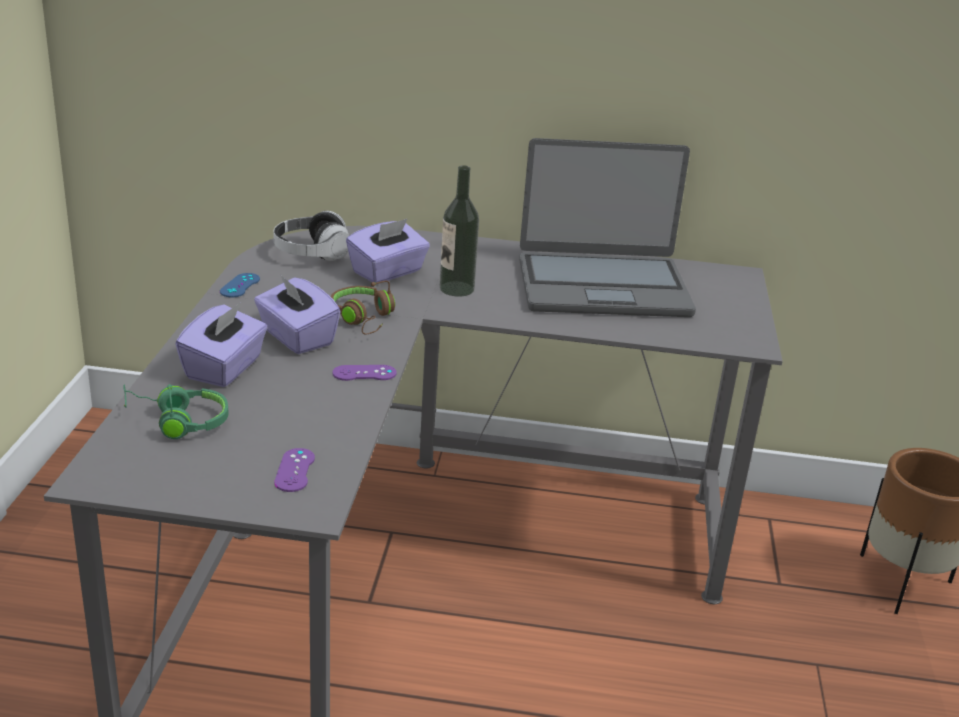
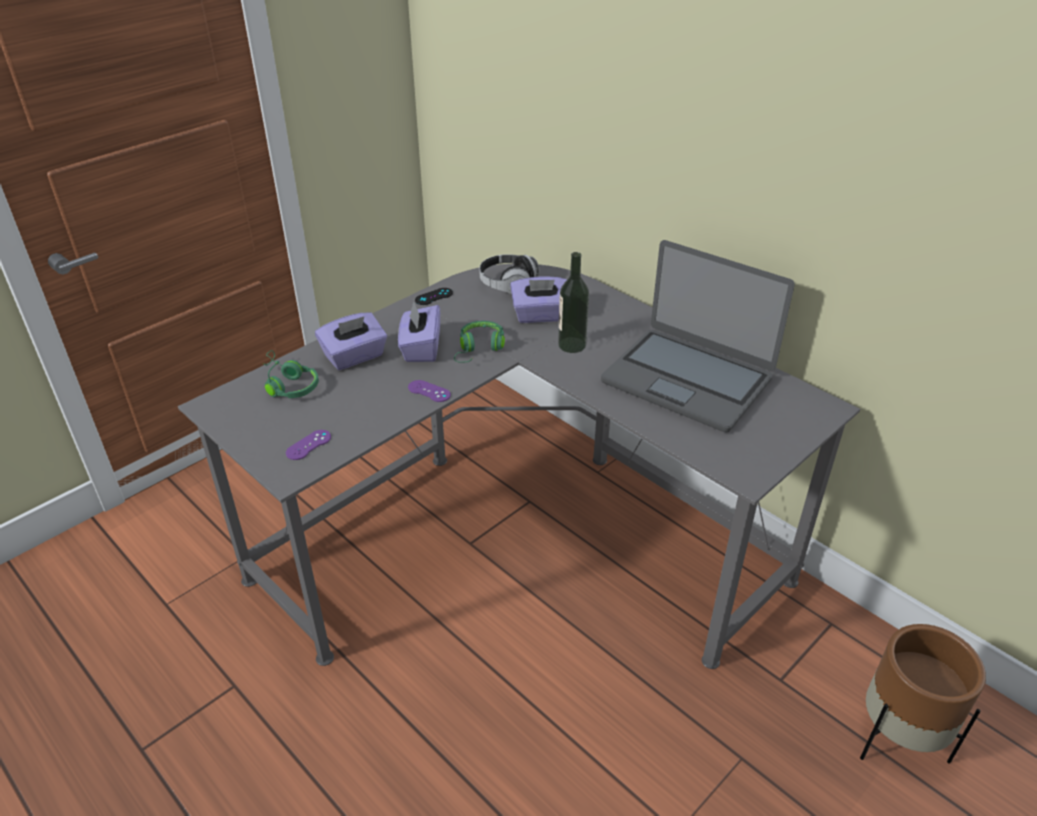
camera: 40 degrees right, 10 degrees up
blue game controller [220,273,260,298] -> black game controller [415,288,453,305]
brown headphones [331,281,395,335] -> green headphones [454,321,505,363]

